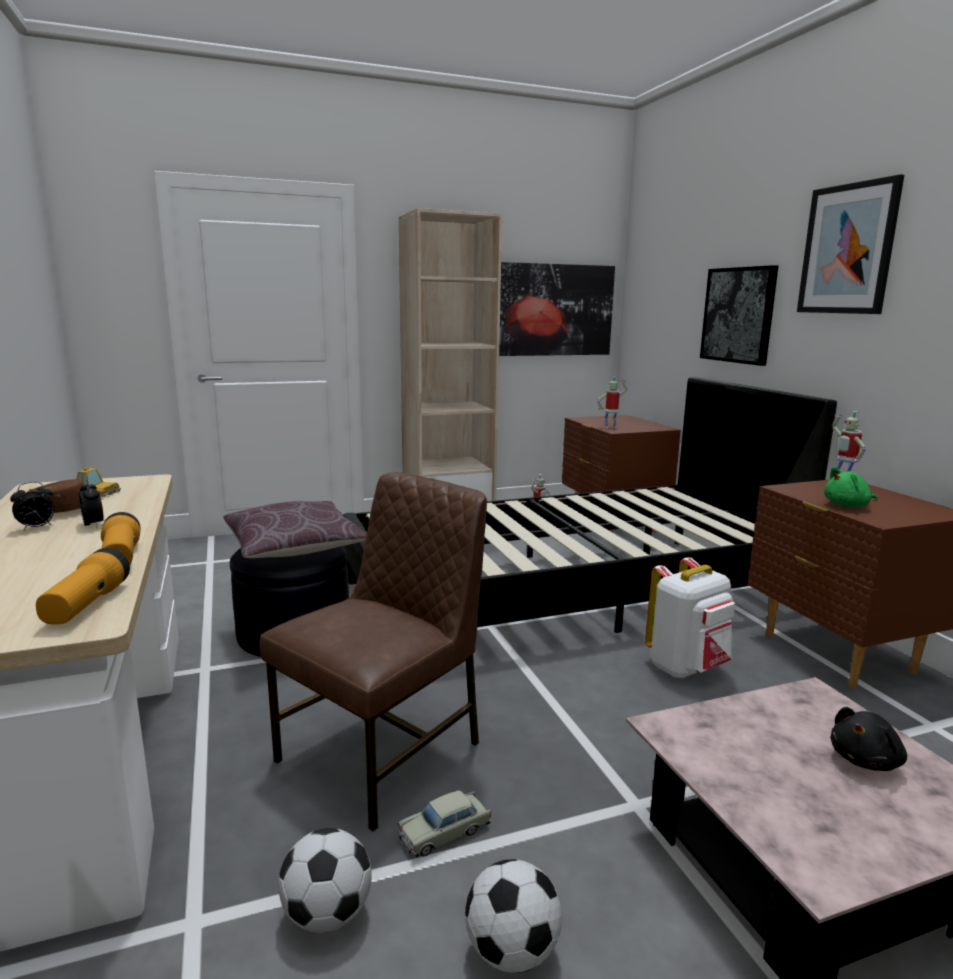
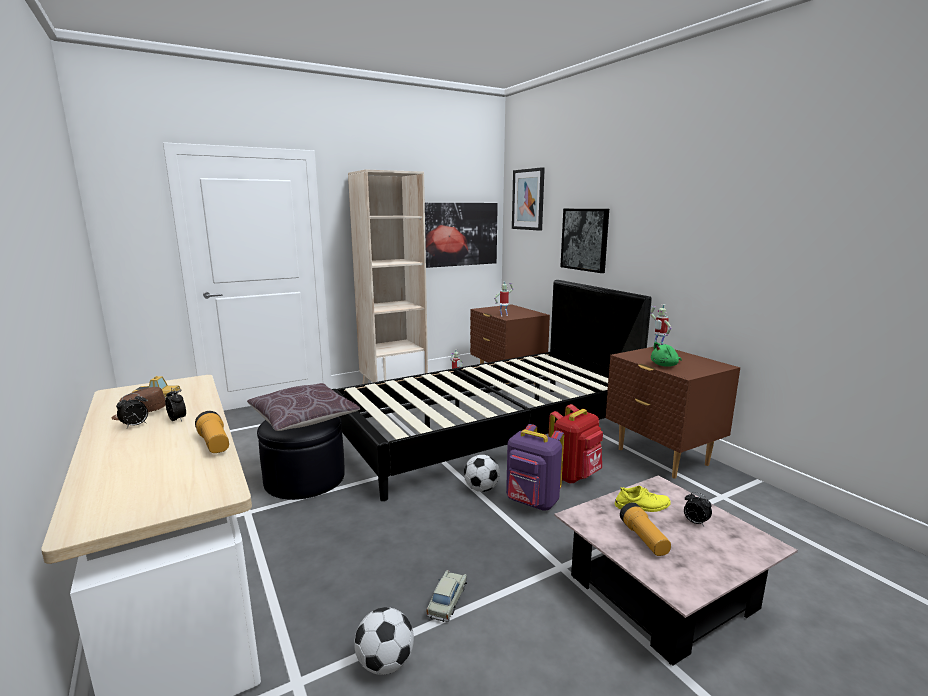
camera: 10 degrees left, 0 degrees up
flashlight [36,548,130,624] -> flashlight moved to [620,502,671,556]
brown chair [259,472,487,831] -> none
beige toy car [397,790,491,857] -> beige toy car turned 150 degrees clockwise [426,570,467,622]
football [465,859,562,973] -> football moved to [464,455,500,492]
white backpack [645,557,735,678] -> red backpack [548,404,603,483]
picture [797,174,904,314] -> picture moved to [512,167,545,231]
black plush toy [830,707,907,771] -> alarm clock [684,492,712,526]
none -> purple backpack [506,424,564,511]
none -> yellow shoe [615,485,671,512]

